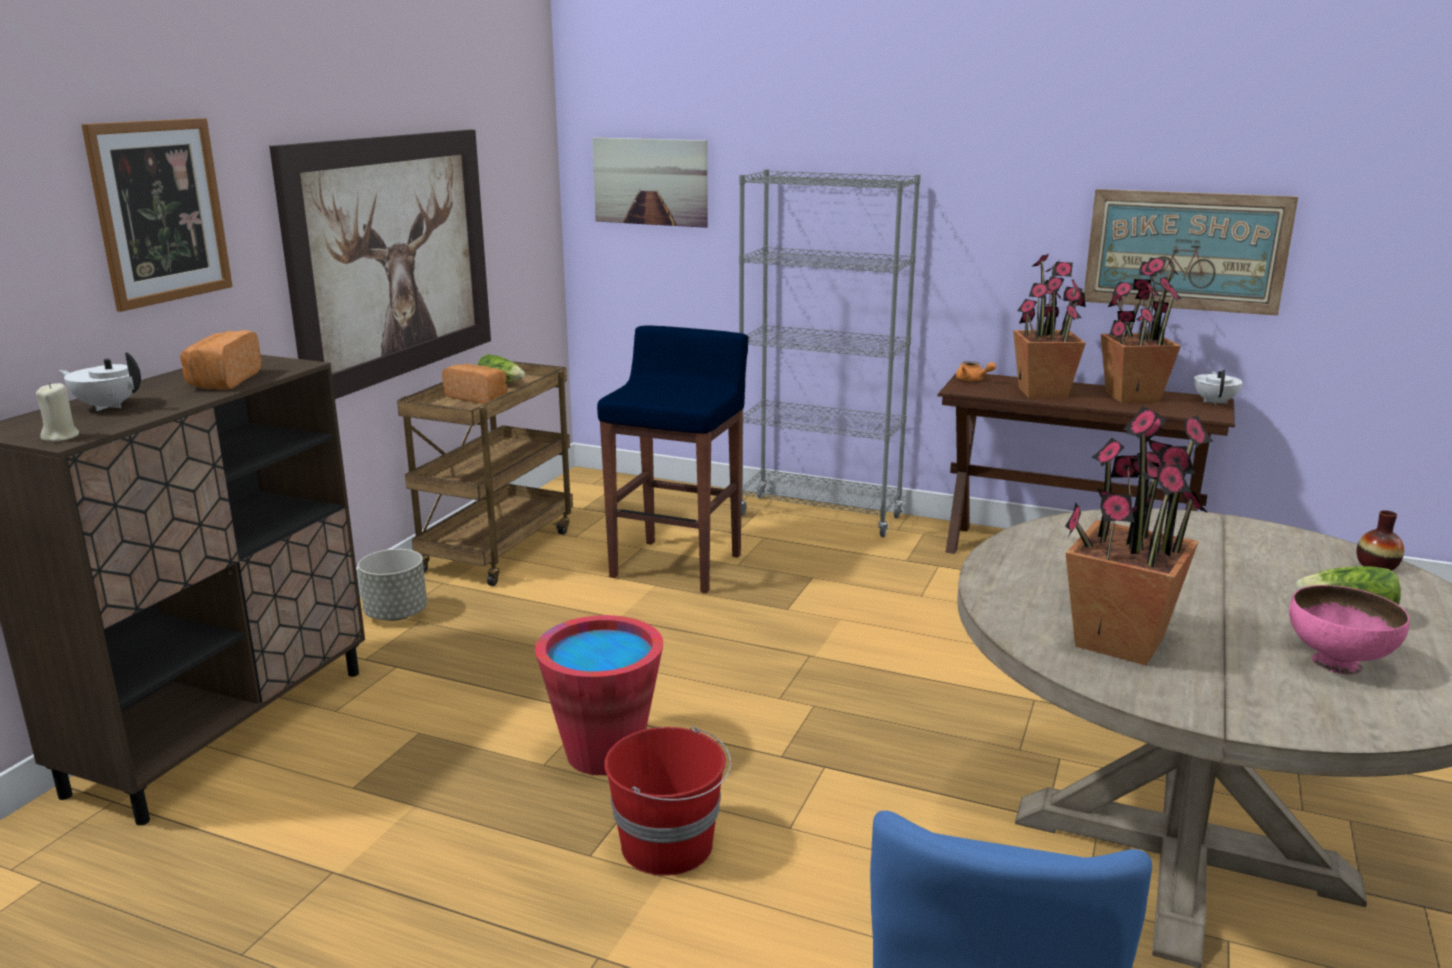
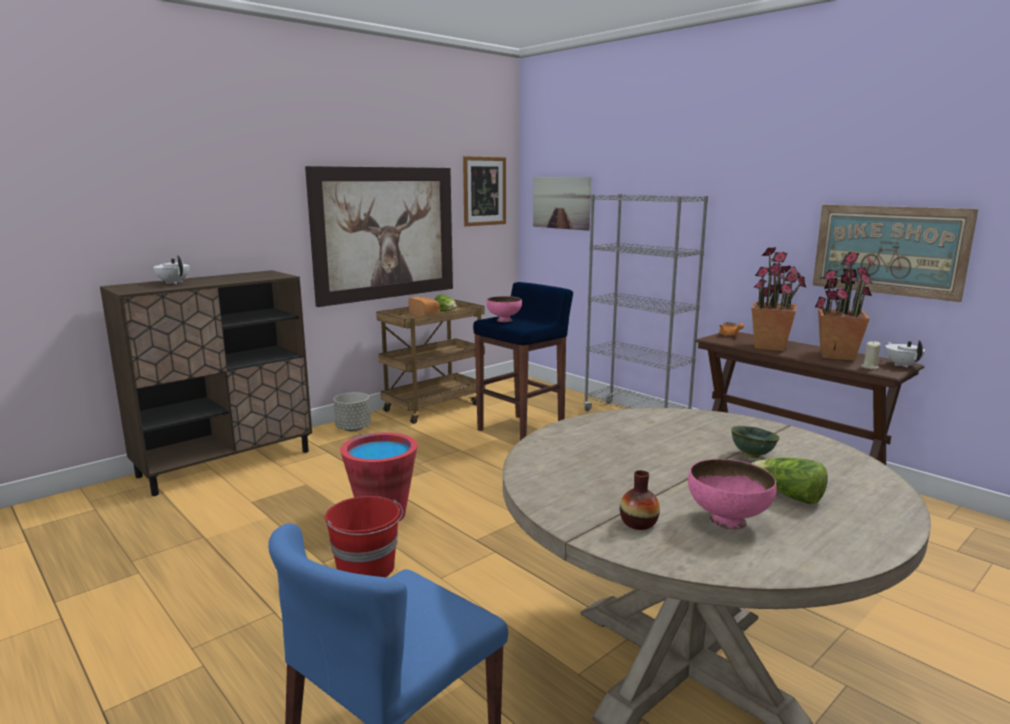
camera: 25 degrees right, 5 degrees down
beige candle [36,383,79,442] -> beige candle moved to [861,341,881,369]
picture [81,118,233,312] -> picture moved to [463,156,506,226]
bread [180,330,261,390] -> none
potted plant [1065,406,1214,665] -> none
white teapot [1194,370,1242,405] -> white teapot turned 45 degrees counterclockwise [885,340,925,368]
vase [1357,510,1404,571] -> vase moved to [620,470,660,530]
none -> pink bowl [486,296,522,322]
none -> green bowl [731,426,780,458]

